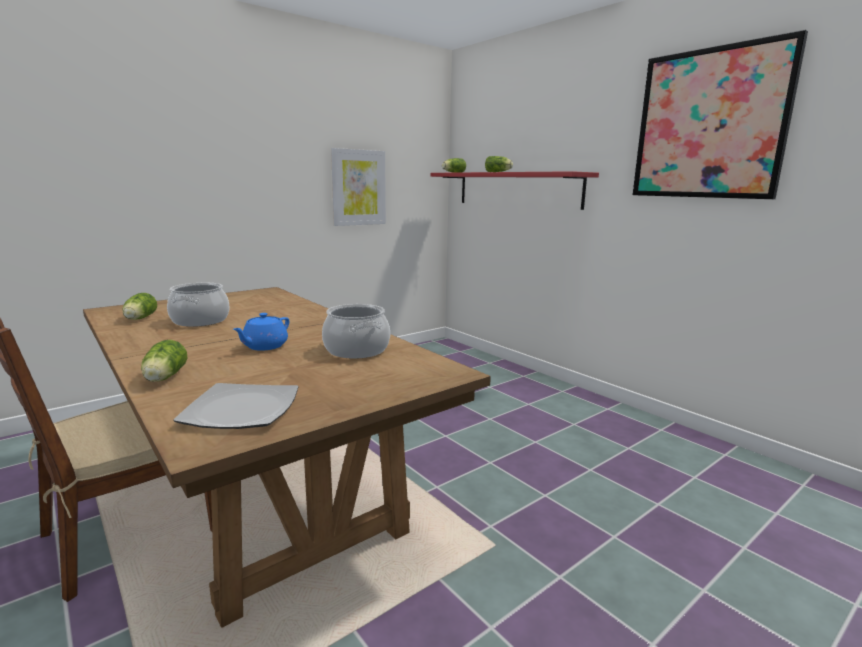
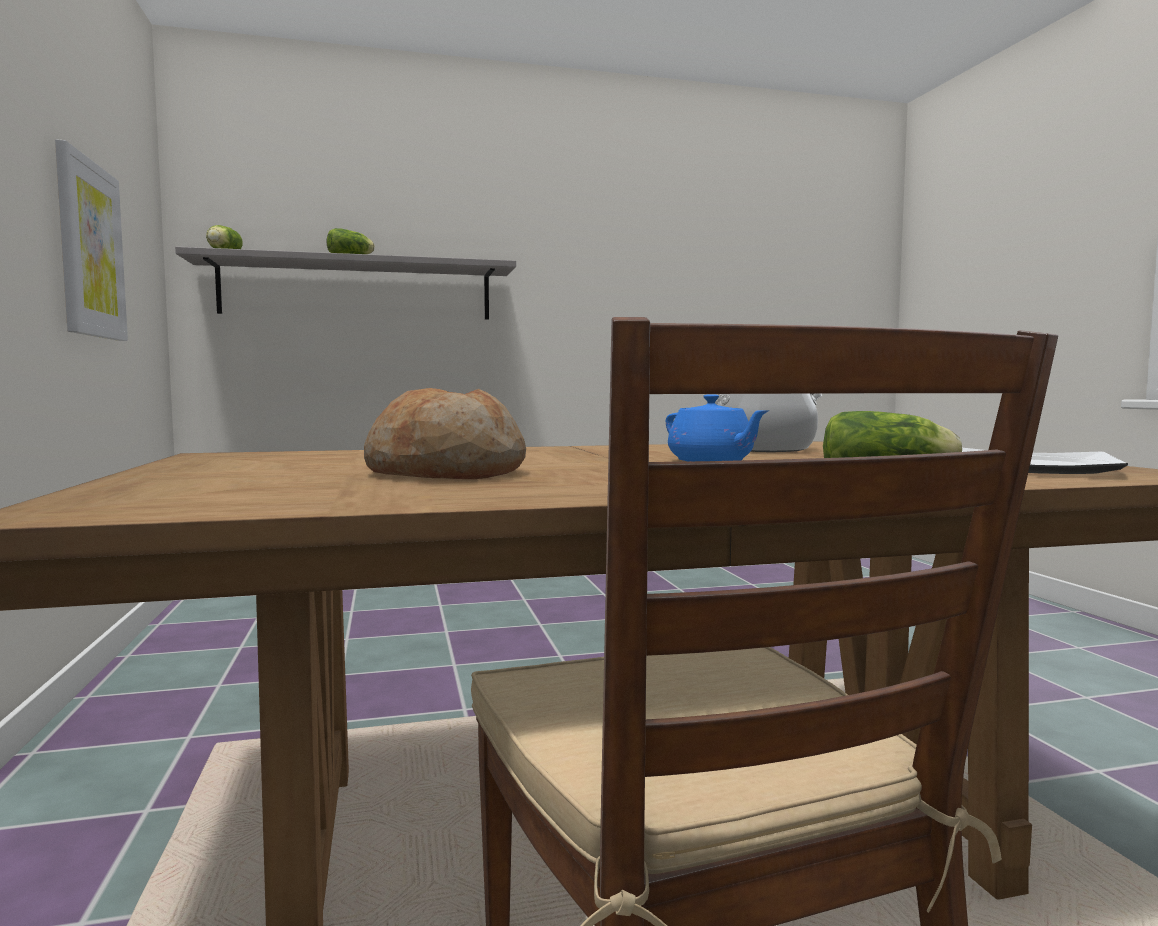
camera: 65 degrees left, 10 degrees down
lettuce [122,293,157,320] -> none
cooking pot [167,283,230,327] -> bread [364,388,526,479]
red shelf [431,171,599,210] -> grey shelf [175,247,516,320]
picture [632,30,808,199] -> none

